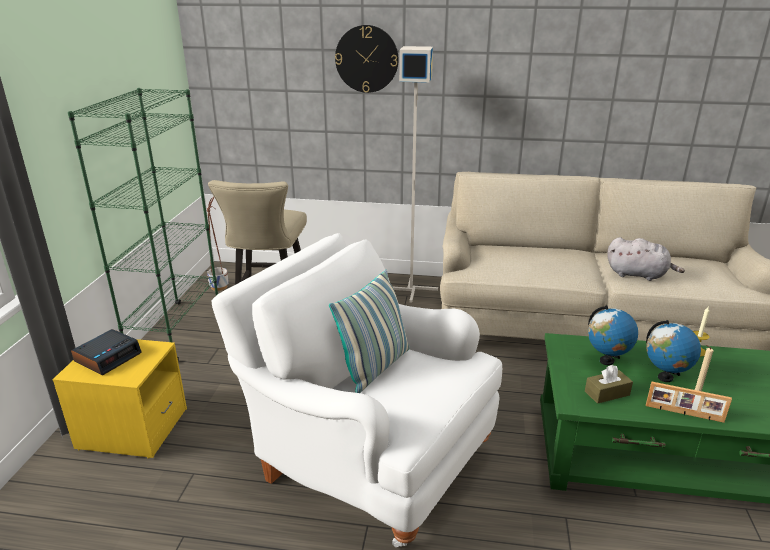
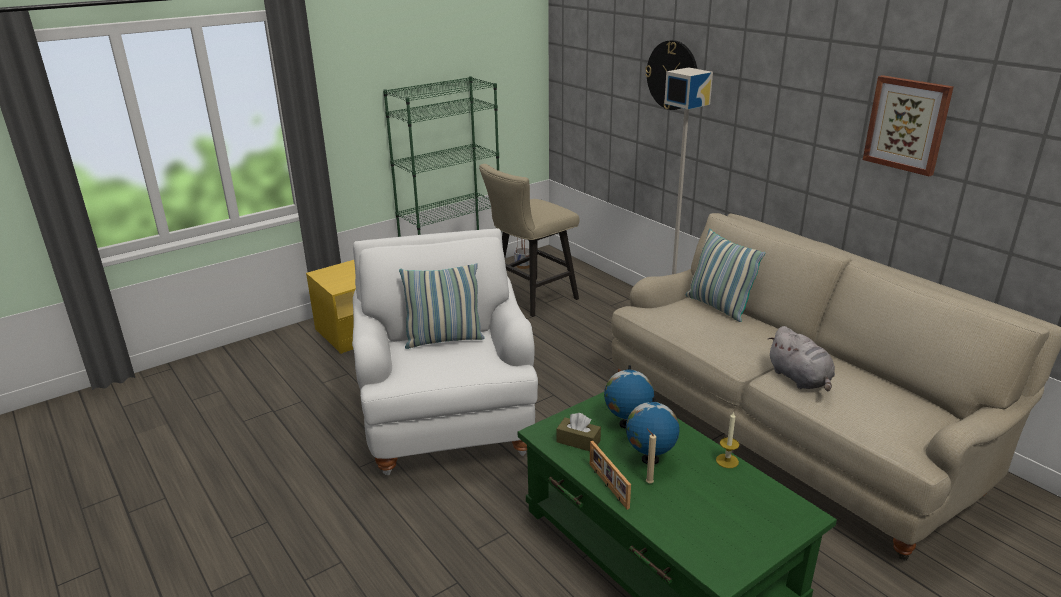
camera: 45 degrees right, 0 degrees up
alarm clock [71,329,141,375] -> none
none -> pillow [686,229,765,322]
none -> picture [863,75,953,177]

